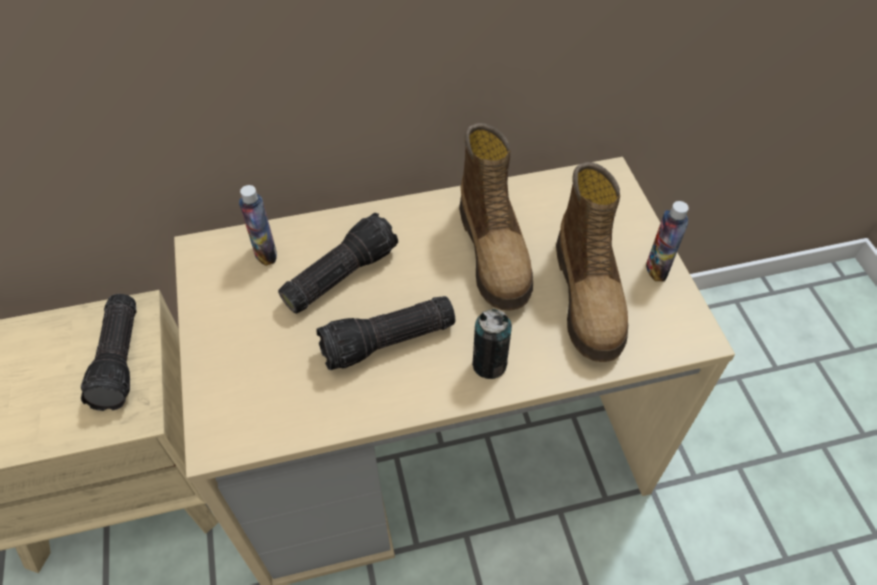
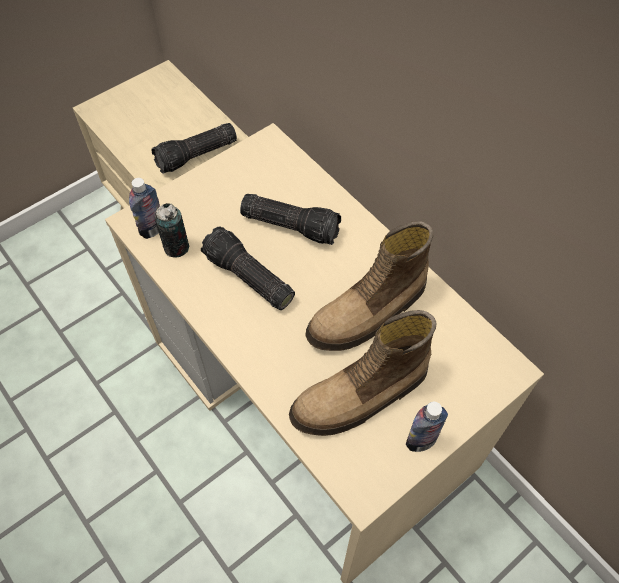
camera: 65 degrees right, 5 degrees up
bottle [239,185,277,266] -> bottle moved to [129,178,160,239]
can [472,308,512,379] -> can moved to [155,203,189,258]

